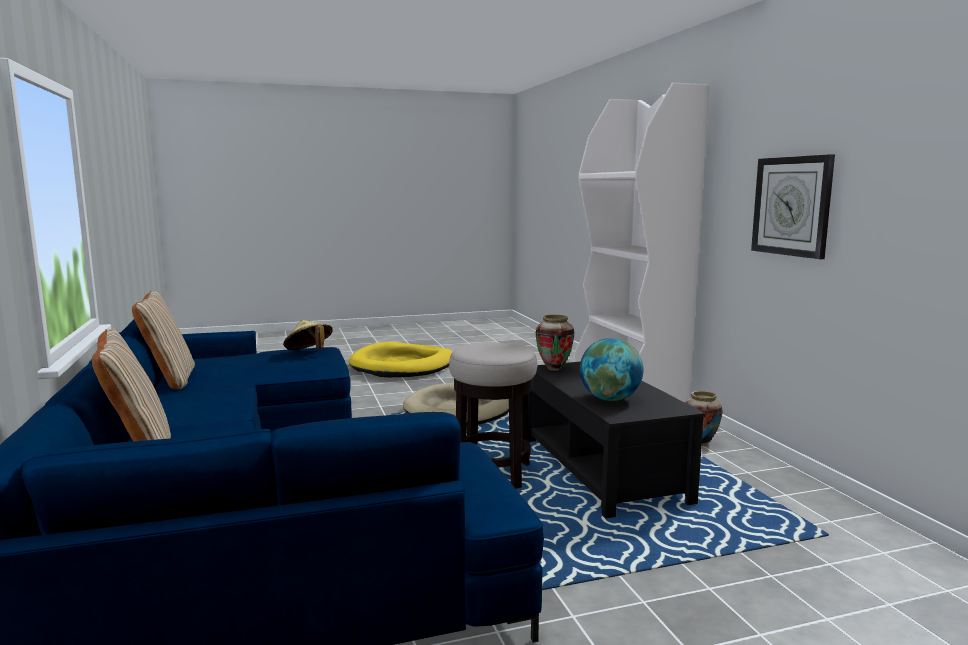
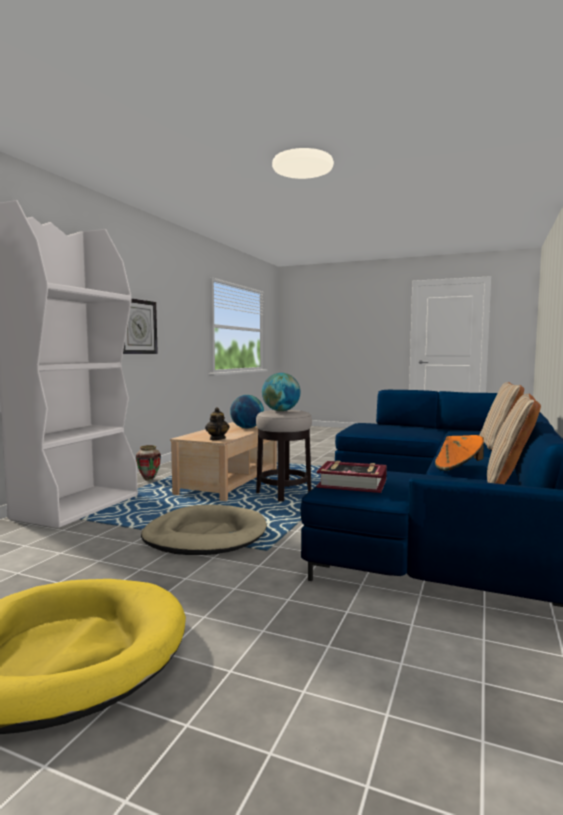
camera: 140 degrees left, 5 degrees down
beige hat [283,320,333,350] -> book [317,461,387,493]
black coffee table [528,362,705,519] -> beige coffee table [170,422,277,501]
vase [536,315,575,371] -> teapot [205,407,229,440]
none -> globe [262,373,300,411]
none -> orange hat [435,435,484,471]

